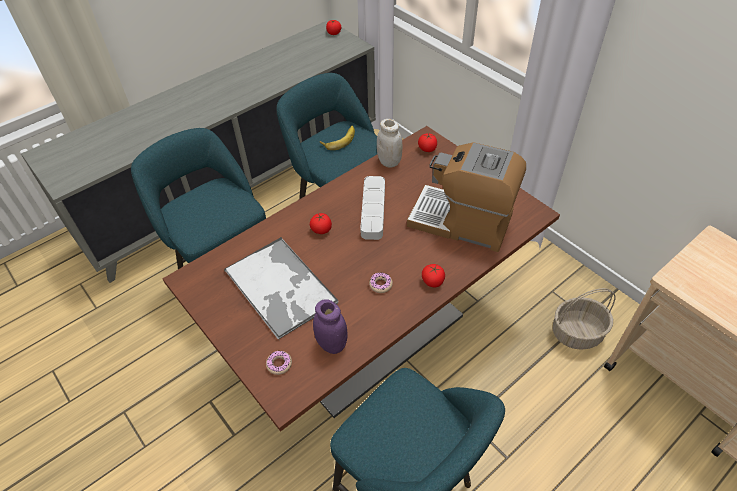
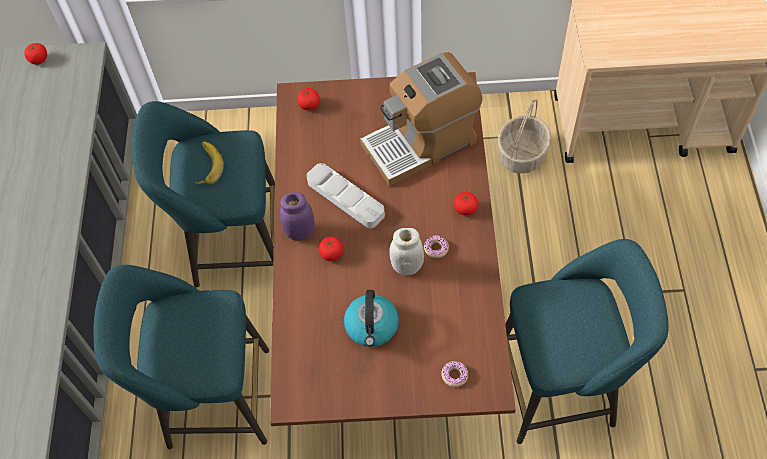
camera: 50 degrees left, 10 degrees up
tray [224,237,338,339] -> kettle [344,290,399,347]
purple jar [313,299,348,354] -> purple jar moved to [280,192,315,241]
white jar [377,119,402,168] -> white jar moved to [389,228,424,276]

